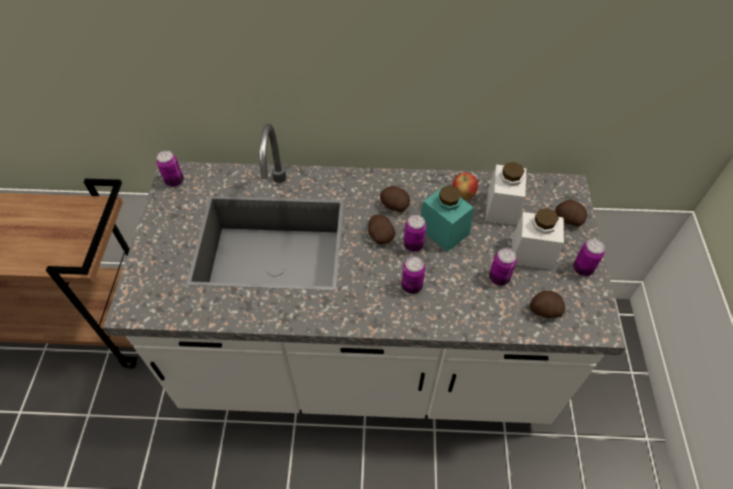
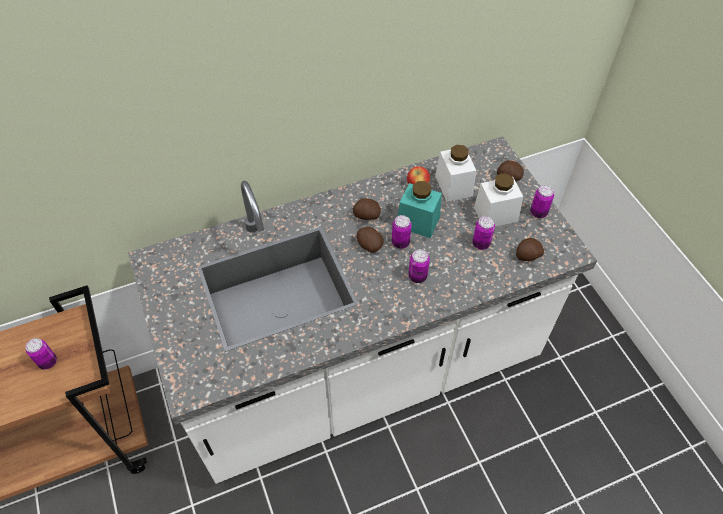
camera: 25 degrees left, 0 degrees up
can [156,151,183,187] -> can moved to [26,338,57,370]

